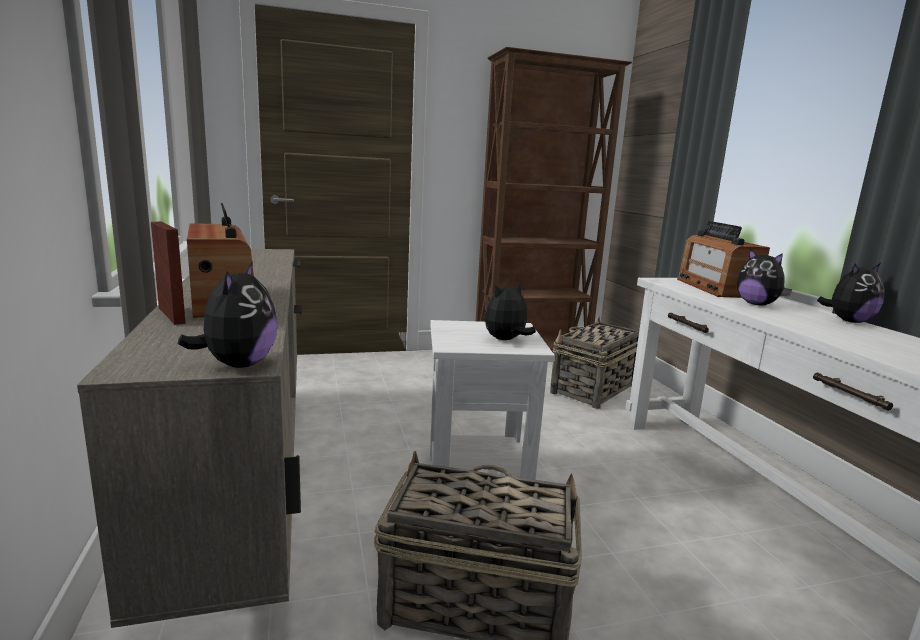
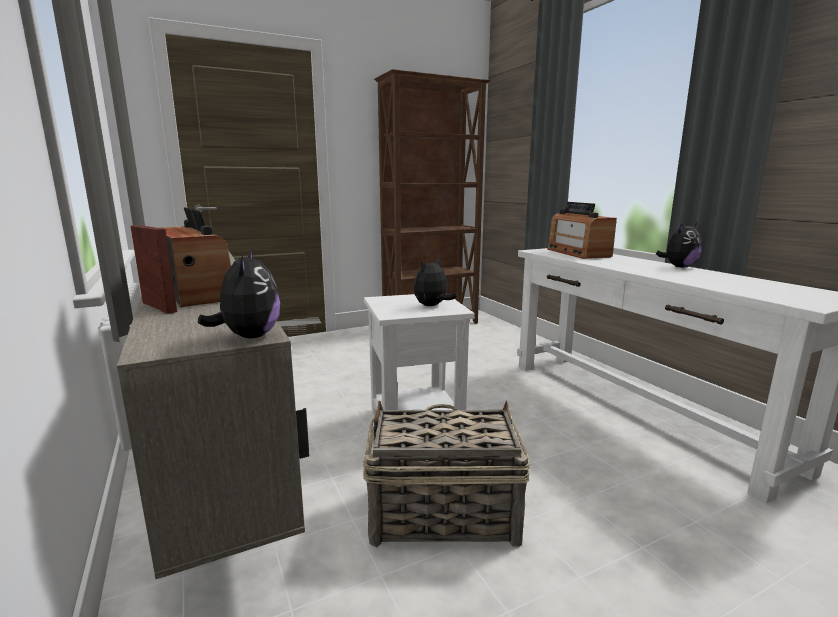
camera: 10 degrees left, 0 degrees up
basket [550,317,639,409] -> none
plush toy [737,249,793,306] -> none

